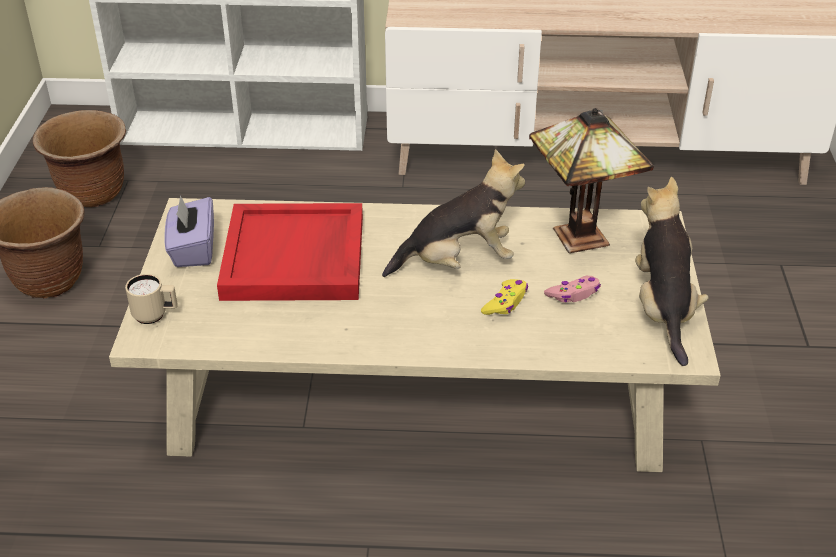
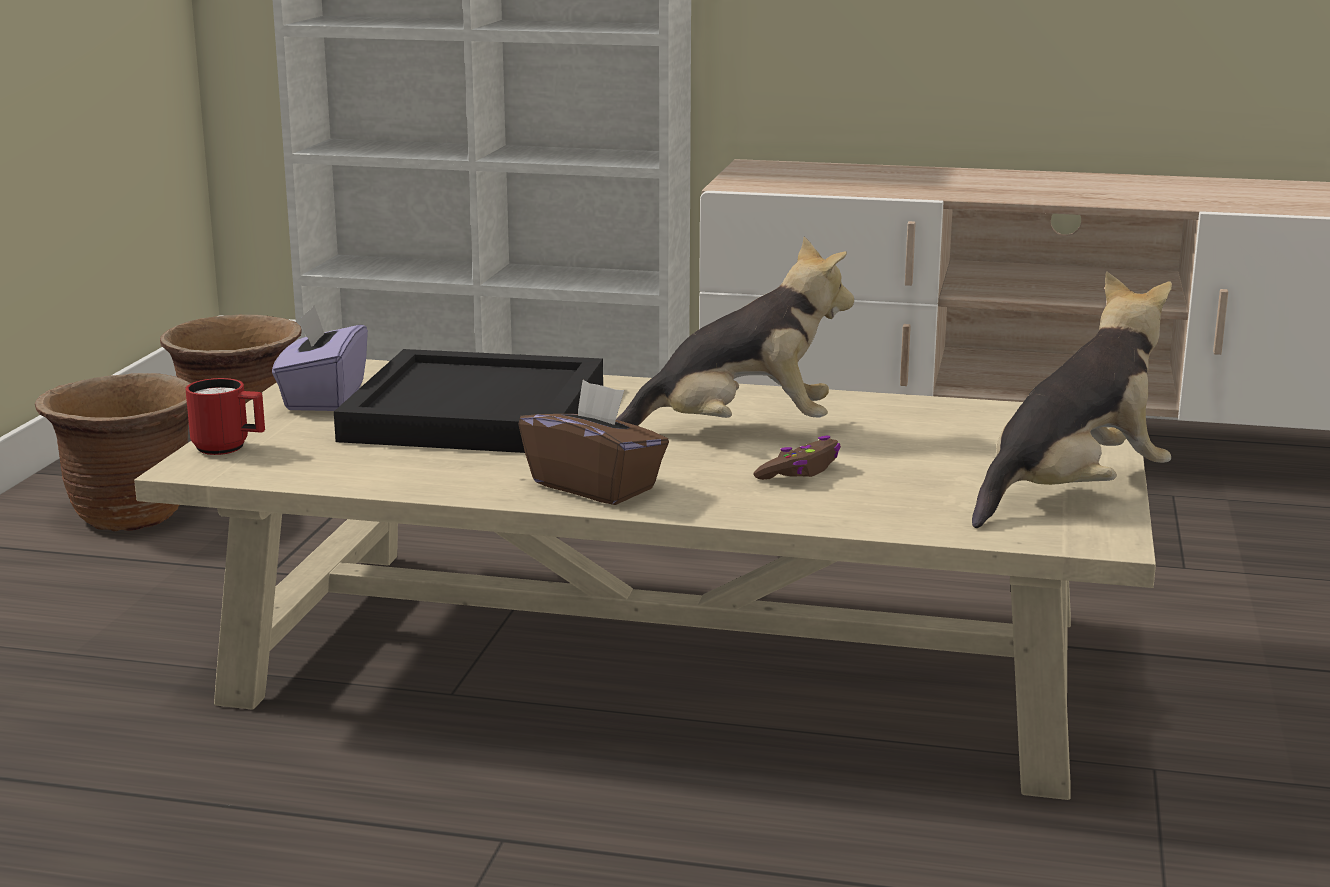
camera: 10 degrees right, 20 degrees down
beige mug [125,274,178,324] -> red mug [185,378,265,455]
red tray [217,203,363,301] -> black tray [334,349,603,453]
yellow game controller [481,279,528,315] -> brown game controller [754,436,841,480]
table lamp [529,108,654,253] -> none
pink game controller [544,276,601,303] -> none
plush toy [635,177,709,366] -> plush toy turned 45 degrees clockwise [972,271,1172,528]
none -> brown tissue box [518,380,669,505]

